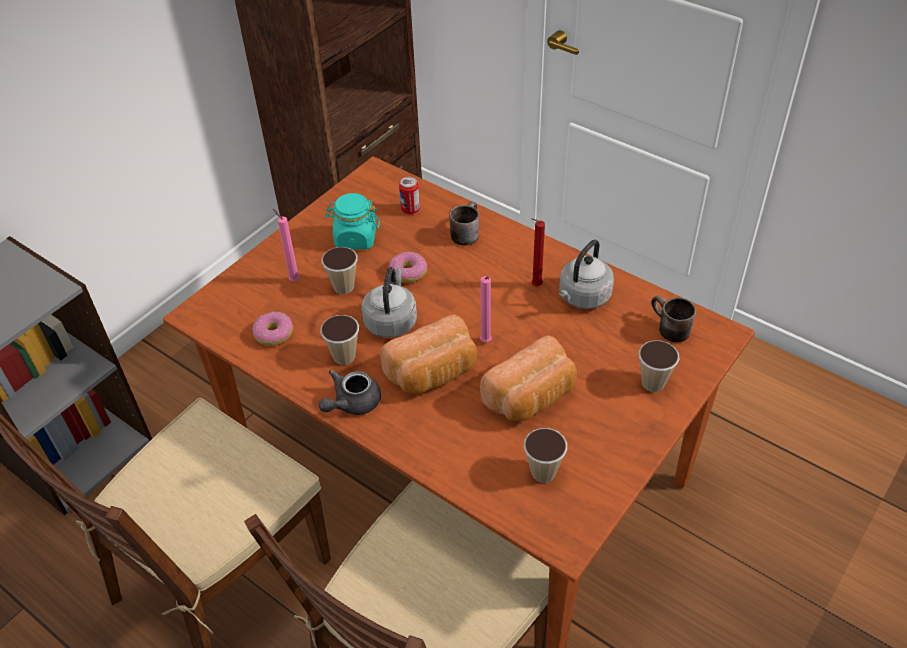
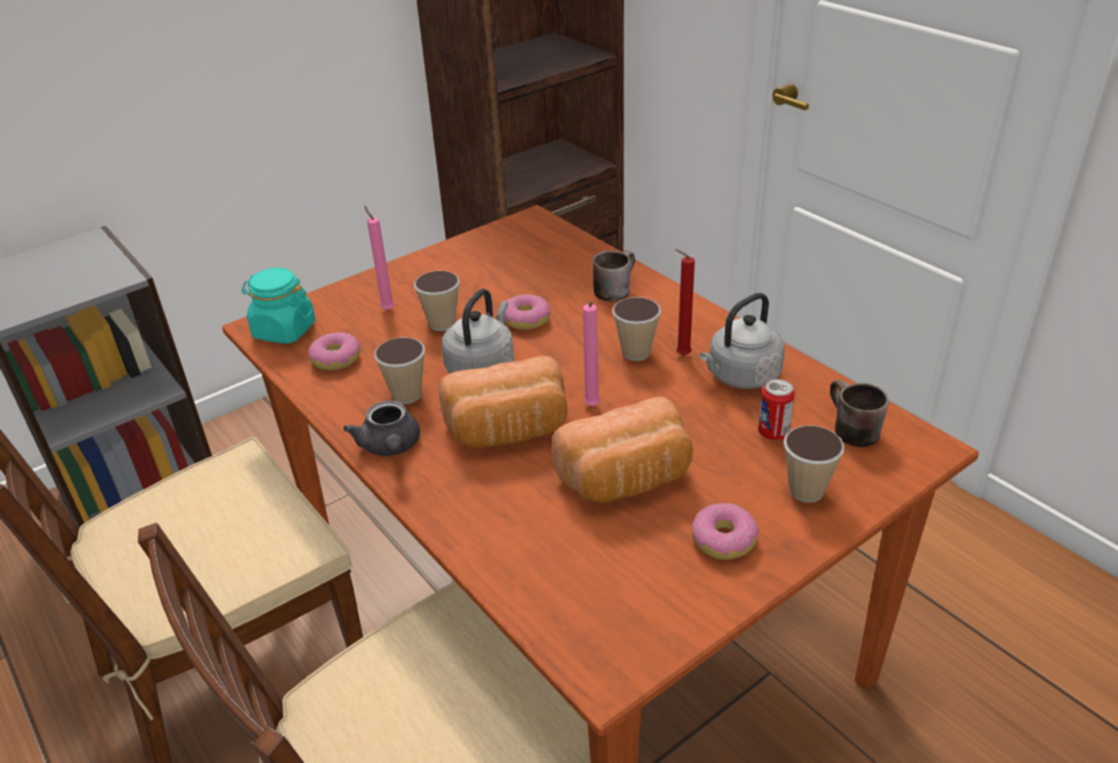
camera: 15 degrees right, 10 degrees down
grey teapot [319,370,381,415] -> grey teapot turned 75 degrees counterclockwise [343,401,420,456]
turquoise jar [326,193,380,250] -> turquoise jar moved to [242,268,316,344]
can [399,177,420,214] -> can moved to [758,379,795,440]
cup [524,428,567,483] -> cup moved to [612,297,661,361]
none -> donut [692,503,759,560]

